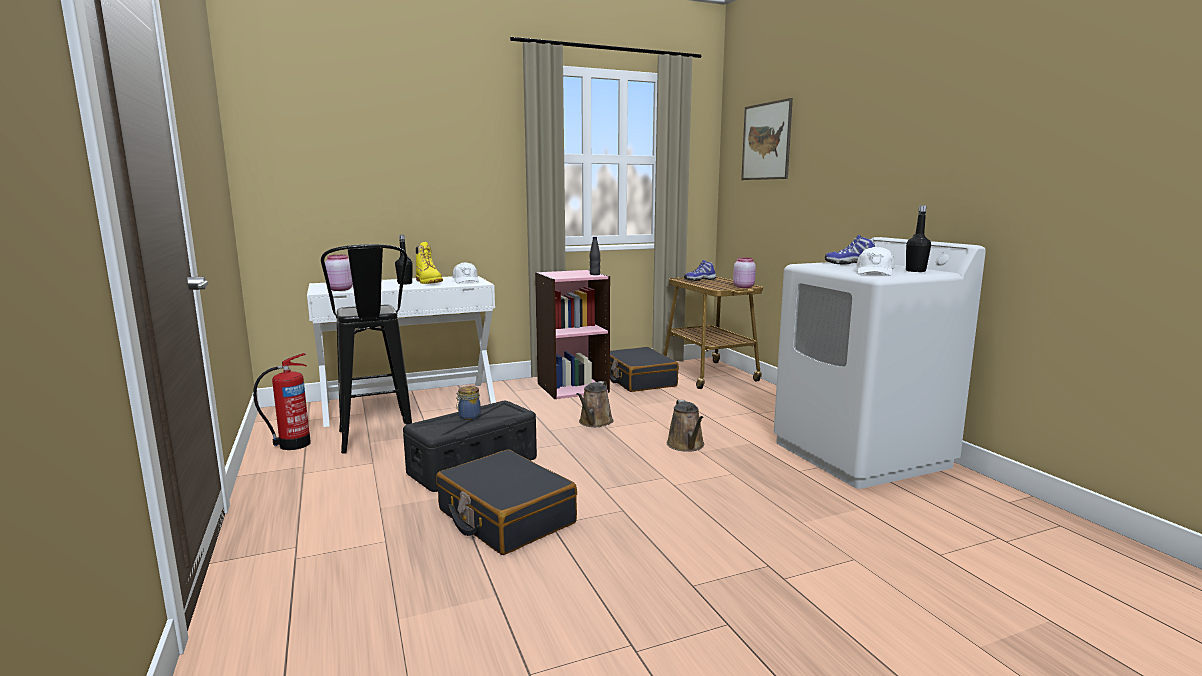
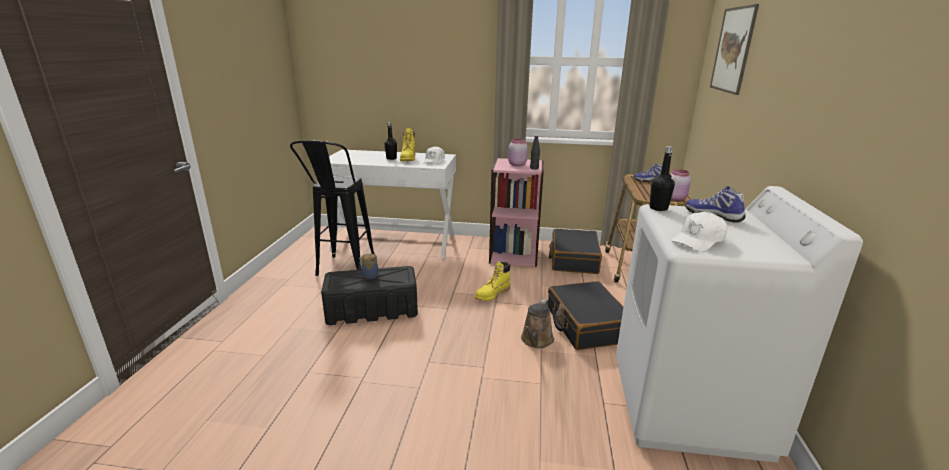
camera: 30 degrees right, 10 degrees up
fire extinguisher [253,353,311,450] -> none
pink jar [325,255,353,291] -> pink jar moved to [508,138,528,166]
black suitcase [436,449,577,555] -> black suitcase moved to [548,281,623,350]
brown watering can [576,381,614,427] -> yellow boot [475,261,511,301]
black bottle [906,205,931,272] -> black bottle moved to [650,146,675,211]

